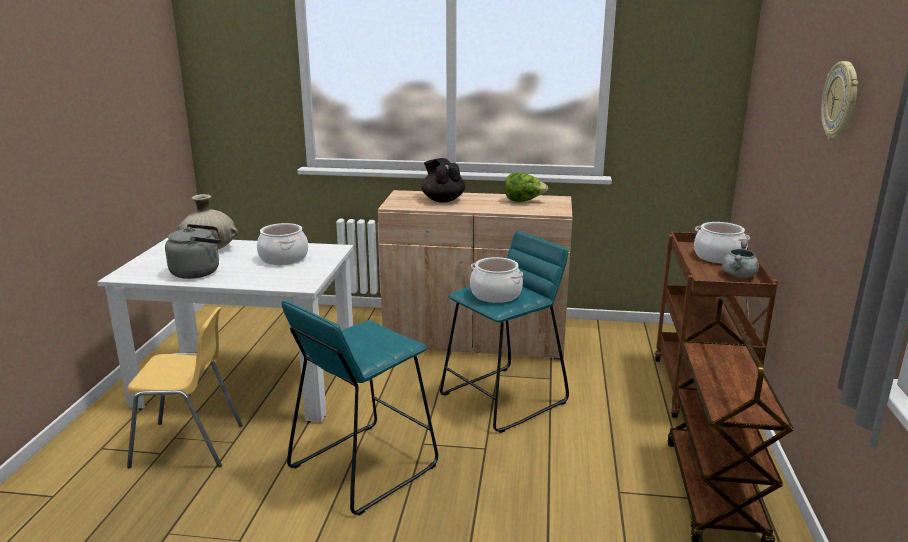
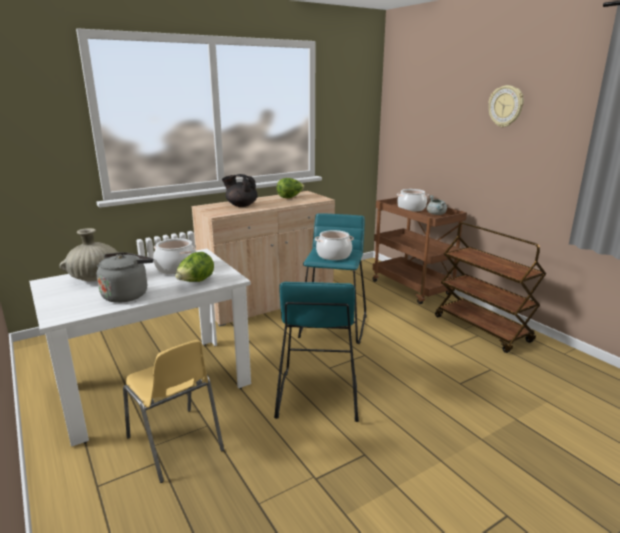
camera: 40 degrees left, 0 degrees up
yellow chair [127,307,243,468] -> yellow chair turned 90 degrees clockwise [123,340,224,483]
none -> lettuce [175,252,214,282]

